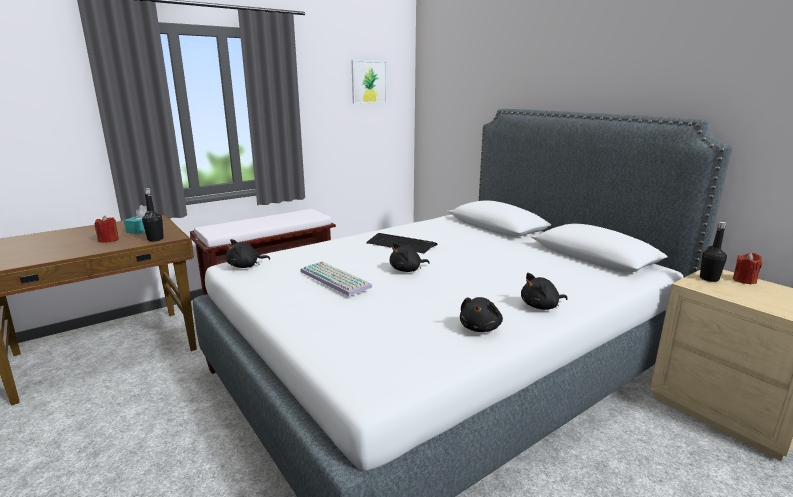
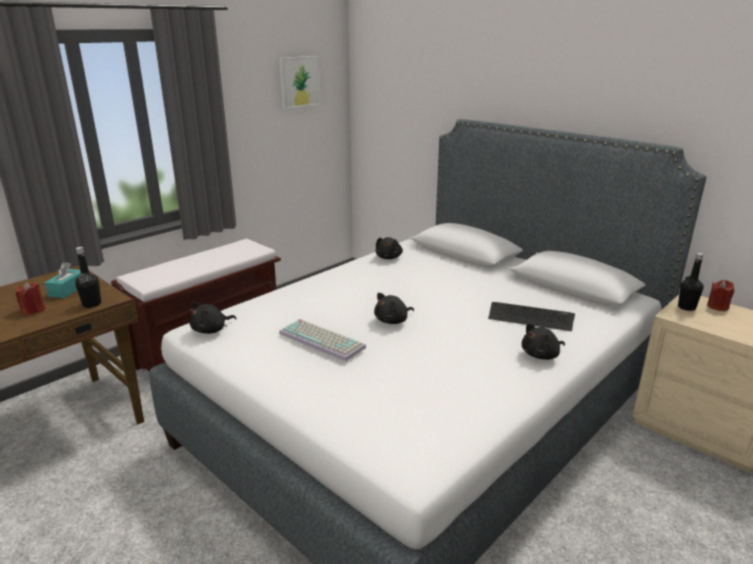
camera: 10 degrees left, 5 degrees up
keyboard [366,233,438,253] -> keyboard moved to [488,302,575,331]
black plush toy [460,297,503,332] -> black plush toy moved to [375,237,403,259]

